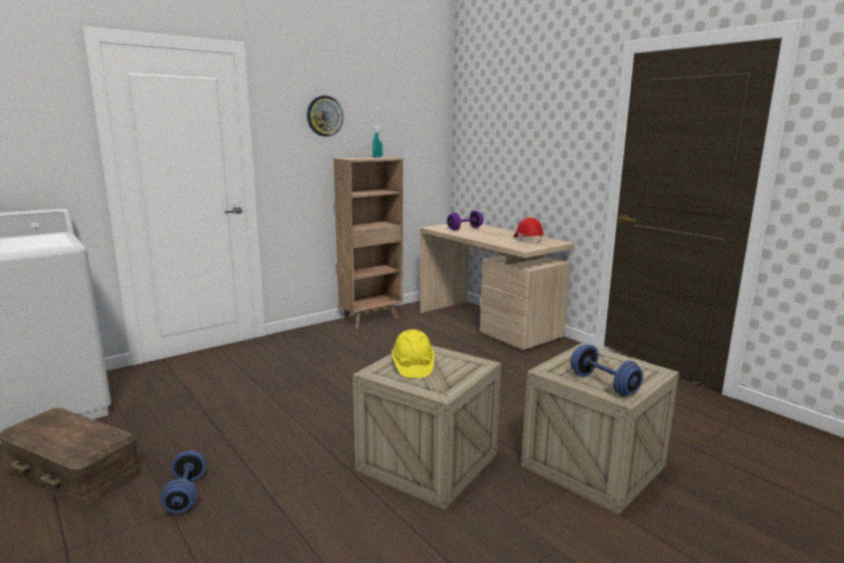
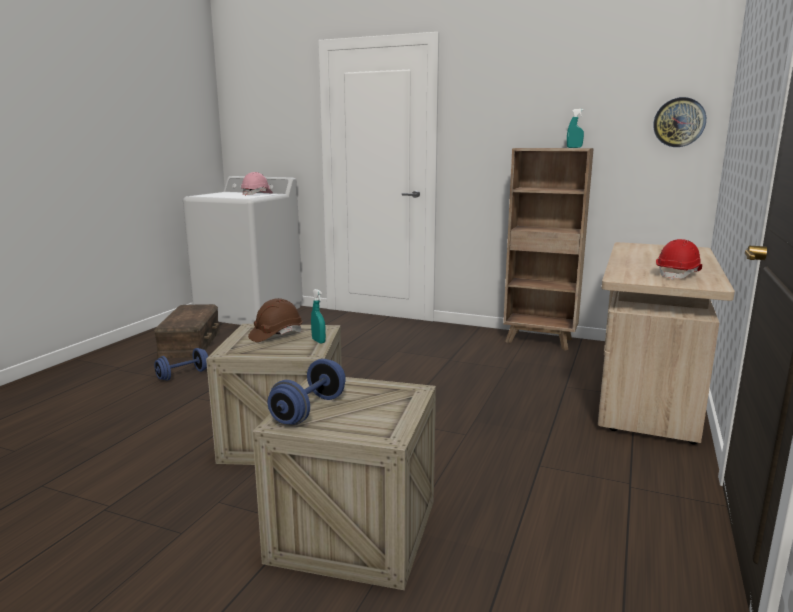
camera: 60 degrees right, 0 degrees up
wall clock [307,96,344,137] -> wall clock moved to [654,97,706,147]
yellow hard hat [392,329,434,378] -> brown hard hat [248,298,303,342]
purple dumbbell [447,210,483,231] -> none
none -> pink hard hat [241,172,273,196]
none -> turquoise spray bottle [311,289,326,343]

